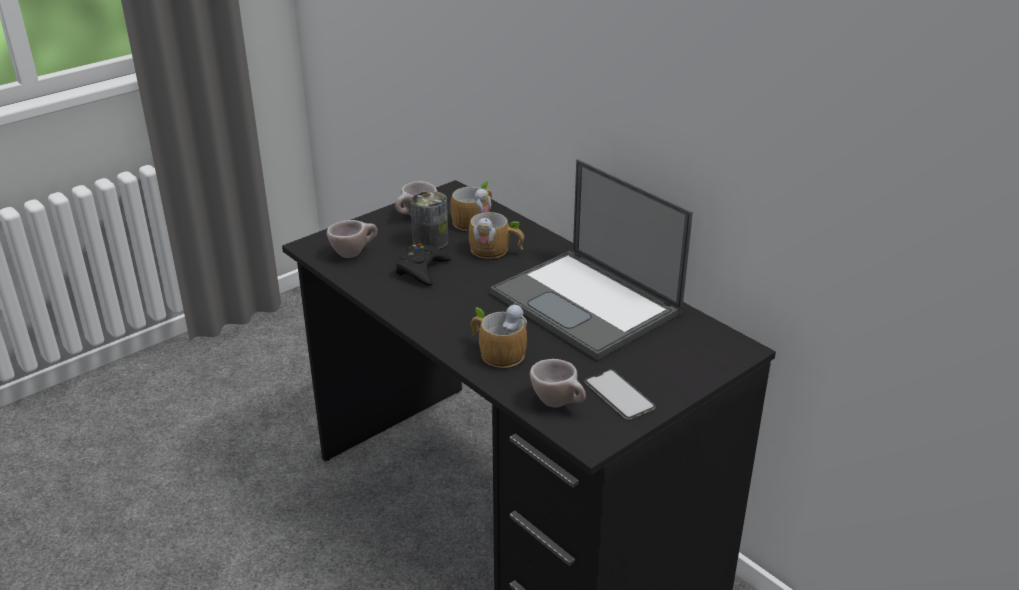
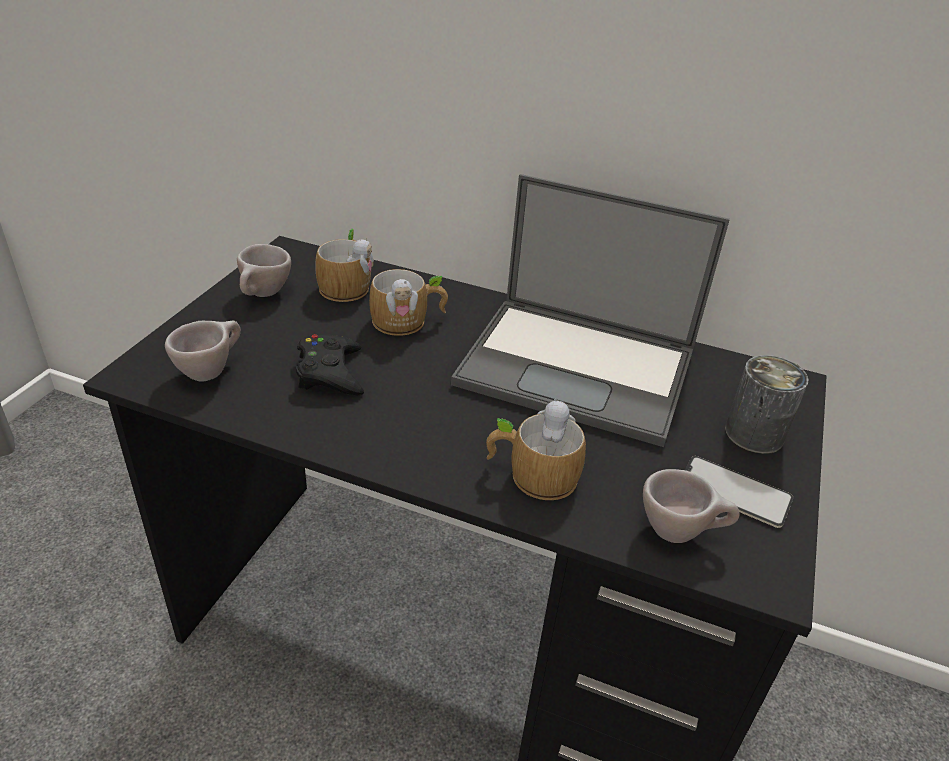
camera: 30 degrees left, 5 degrees up
can [410,191,448,249] -> can moved to [725,355,808,454]

